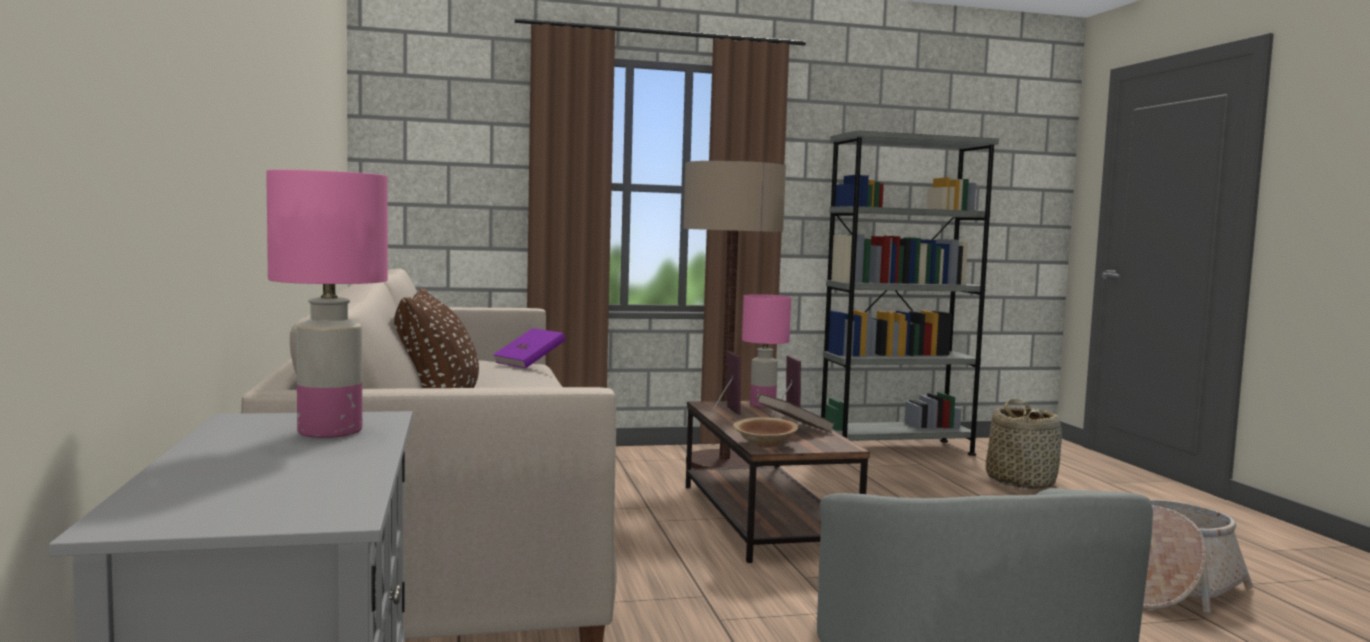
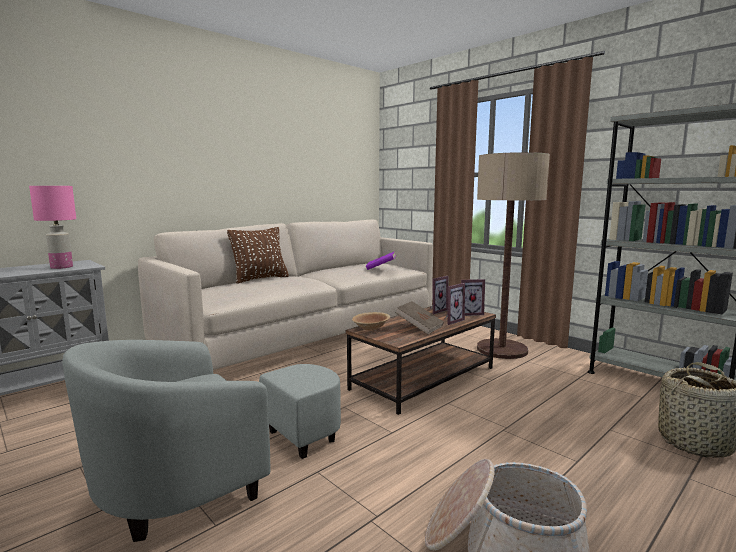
camera: 60 degrees right, 5 degrees up
pink table lamp [742,294,791,408] -> picture frame [461,279,485,316]

